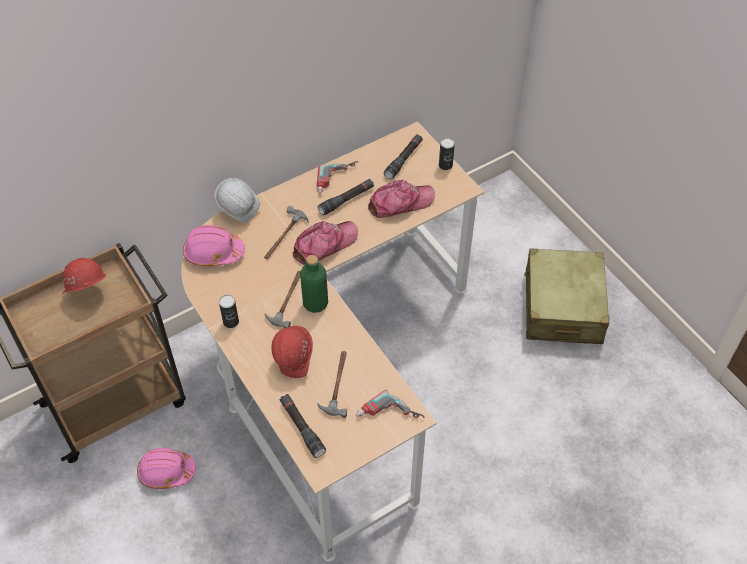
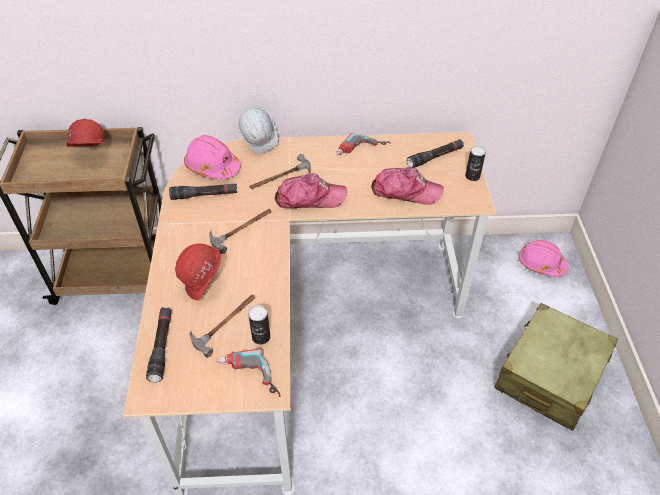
camera: 30 degrees right, 5 degrees down
pink hard hat [137,448,196,489] -> pink hard hat moved to [518,240,568,277]
can [219,295,239,328] -> can moved to [248,305,270,345]
green bottle [300,255,328,313] -> none
black flashlight [318,179,374,216] -> black flashlight moved to [169,184,237,200]

